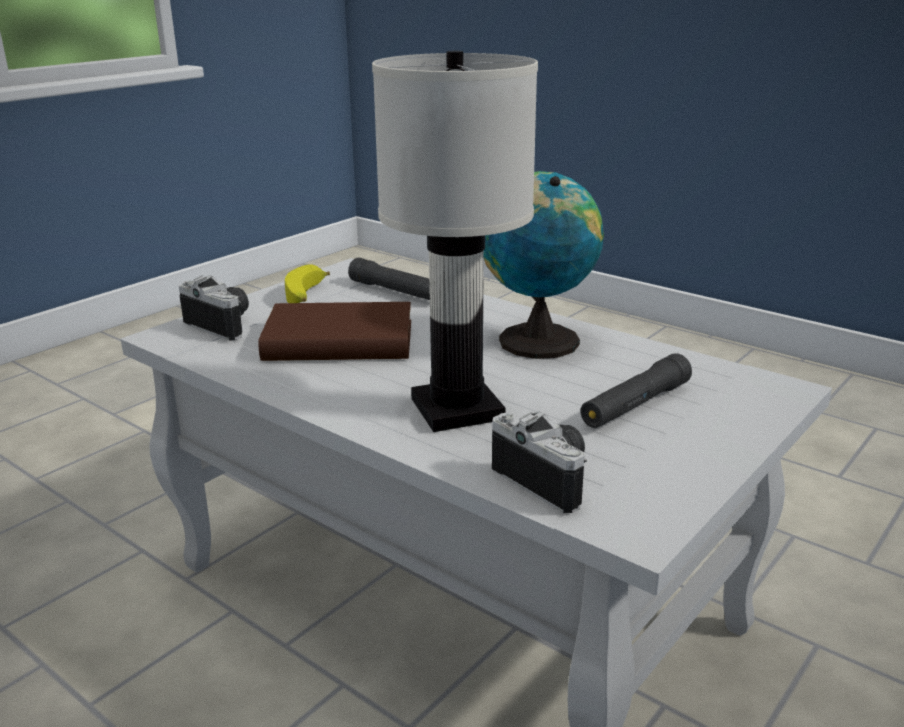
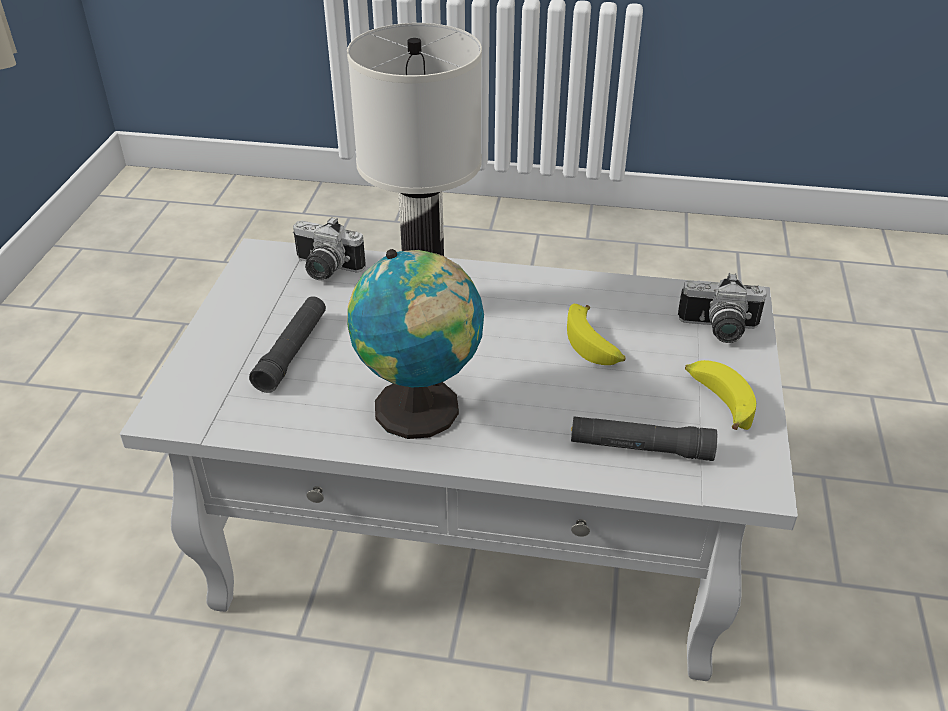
camera: 150 degrees right, 15 degrees up
brown book [258,302,411,361] -> banana [567,304,626,365]

